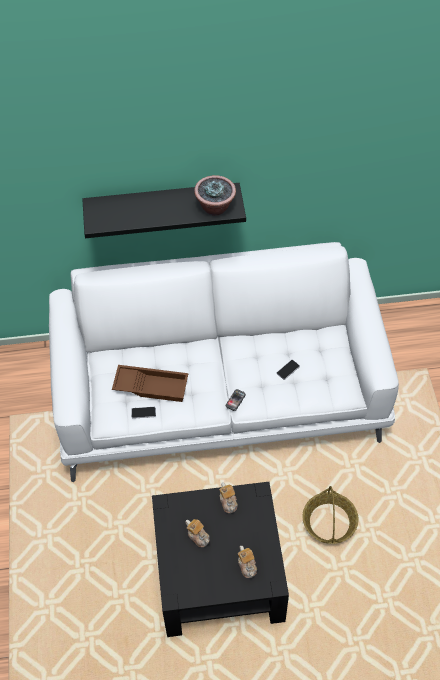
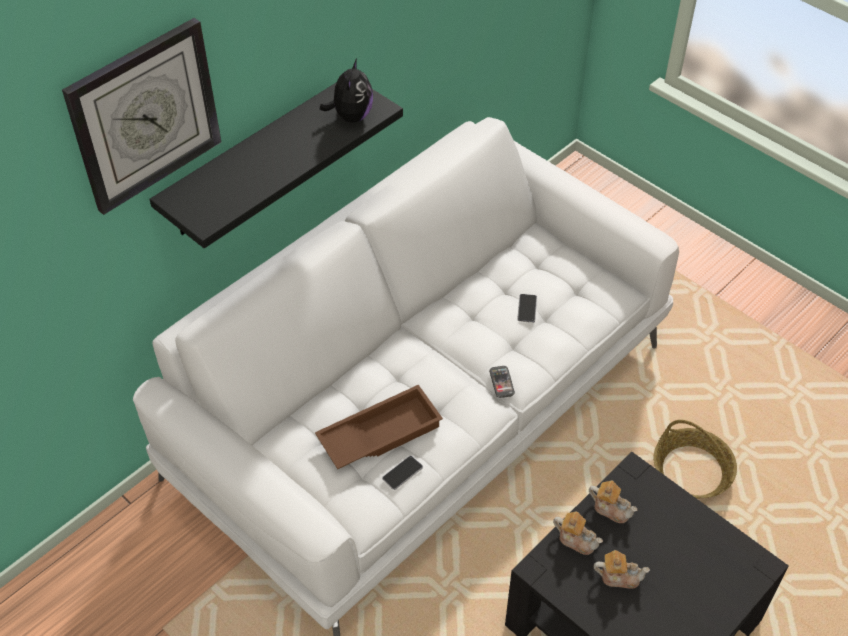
camera: 40 degrees left, 5 degrees down
potted plant [194,175,236,216] -> plush toy [320,58,373,122]
teapot [238,546,257,578] -> teapot moved to [553,512,603,555]
none -> wall clock [62,18,221,215]

